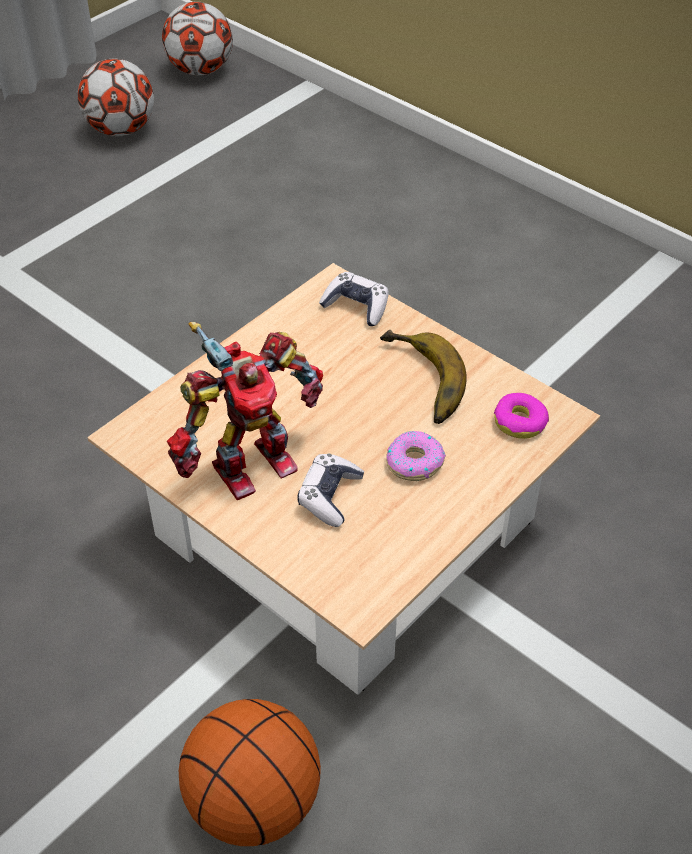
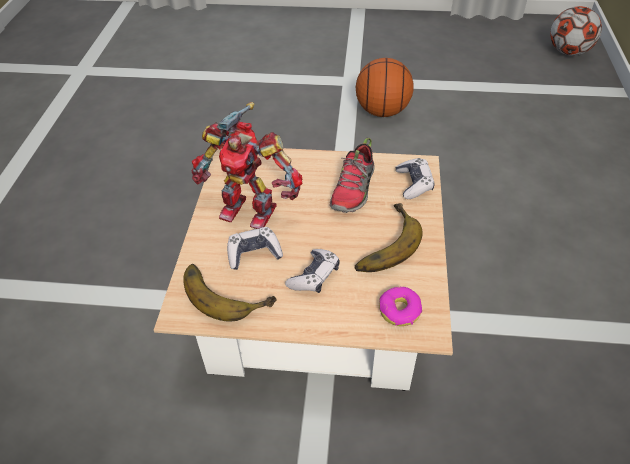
camera: 55 degrees right, 0 degrees up
football [78,58,154,136] -> none
basketball [179,699,321,846] -> basketball moved to [356,58,414,117]
donut [386,431,446,481] -> game controller [285,249,340,293]
none -> banana [183,264,277,322]
none -> shoe [330,138,374,213]

